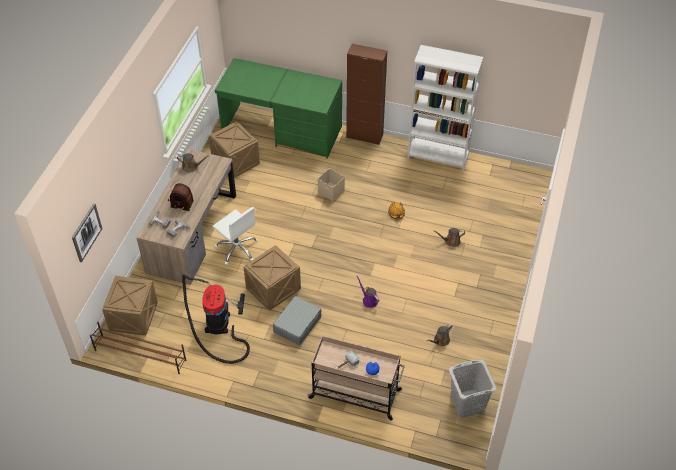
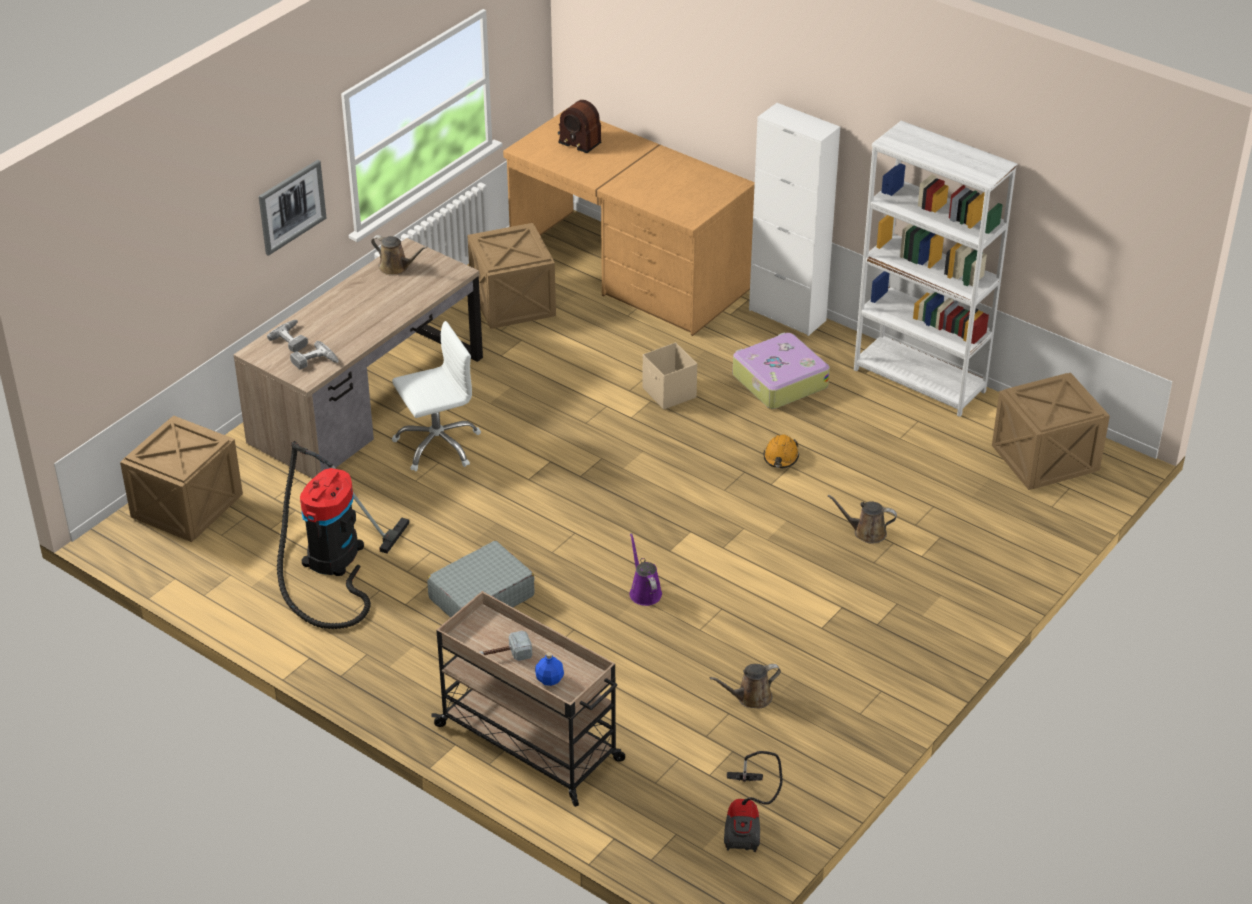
camera: 20 degrees right, 10 degrees down
picture [72,203,102,263] -> picture moved to [259,160,326,256]
brown shoe rack [90,322,186,374] -> none
radio [168,183,194,211] -> radio moved to [558,100,602,153]
white office chair [212,207,258,265] -> white office chair turned 90 degrees counterclockwise [392,321,481,471]
green desk [215,58,342,158] -> brown desk [503,108,755,336]
crate [243,245,301,311] -> crate moved to [992,373,1110,490]
brown cabinet [346,44,387,145] -> white cabinet [749,103,840,336]
grey laundry basket [449,360,497,418] -> vacuum cleaner [724,751,783,852]
none -> suitcase [733,332,830,409]

